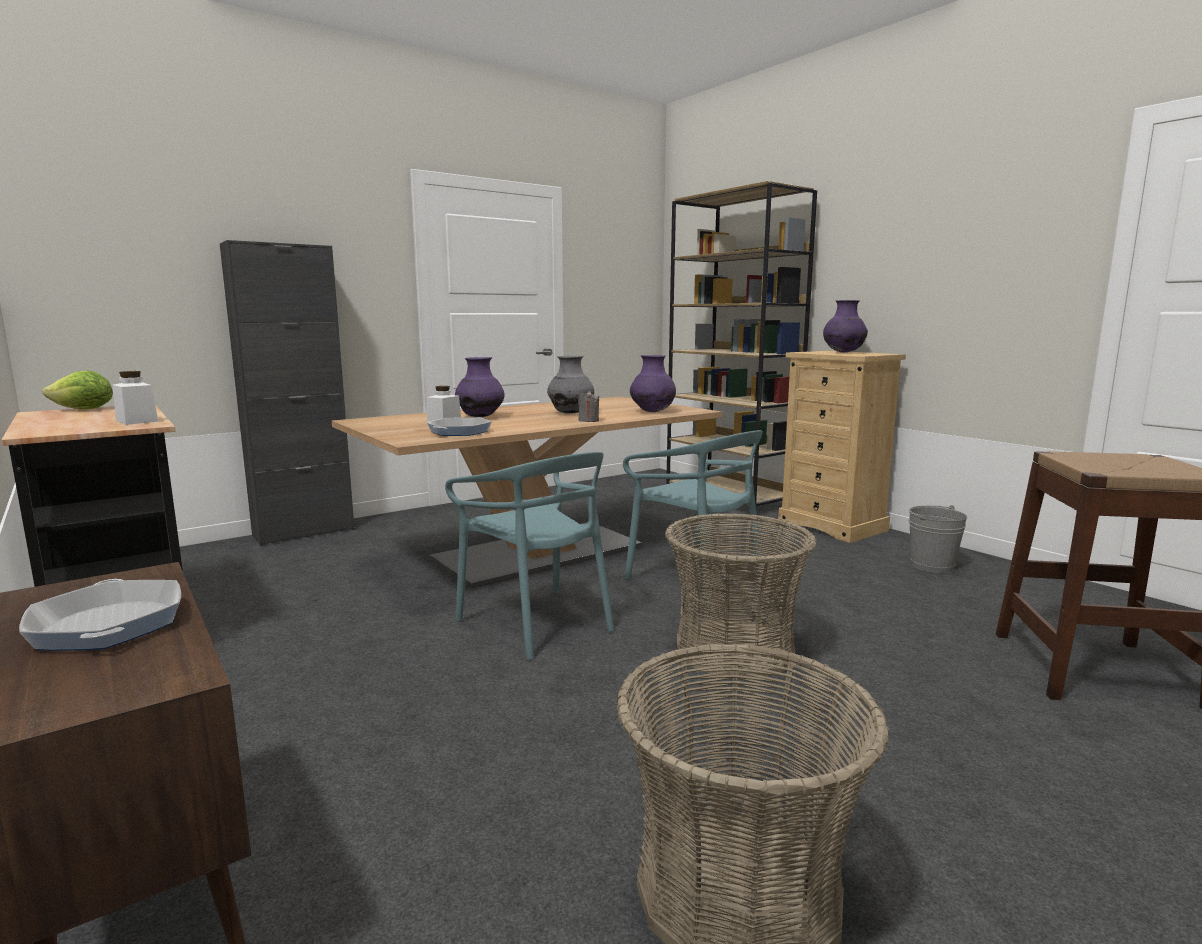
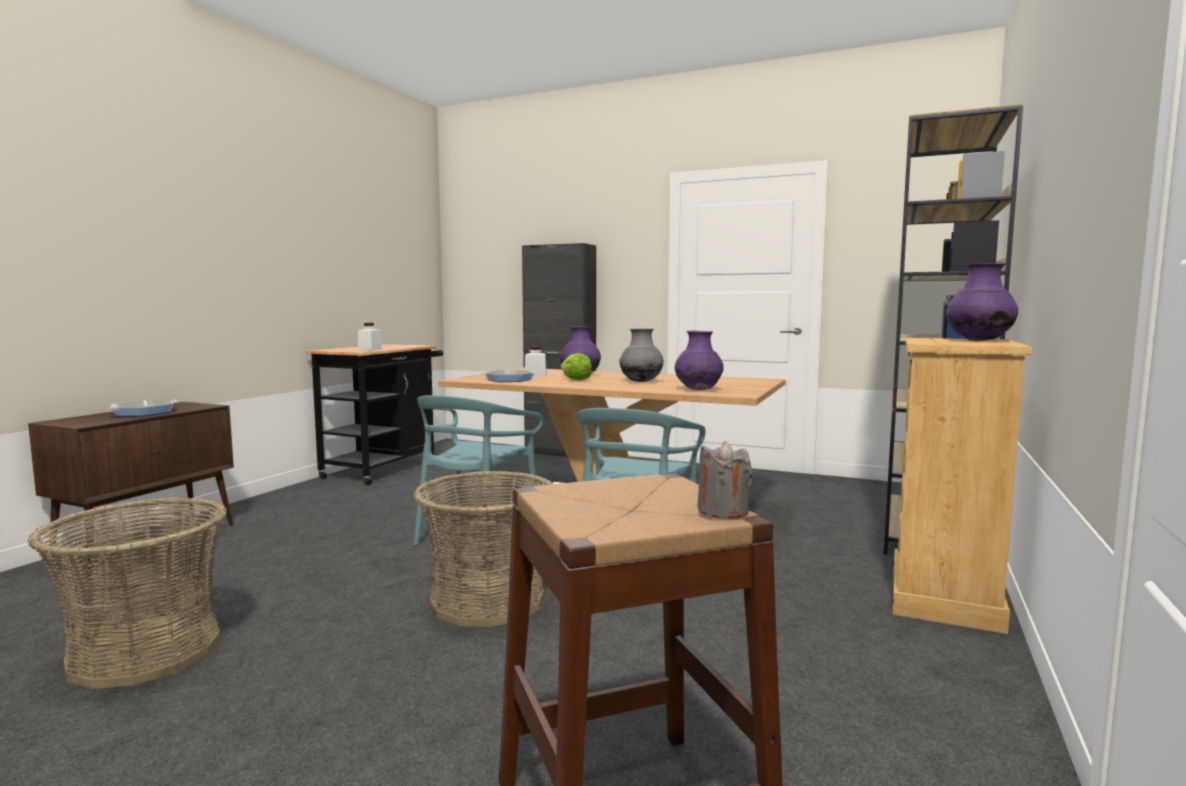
camera: 60 degrees right, 5 degrees down
lettuce [42,371,113,409] -> lettuce moved to [561,353,592,380]
grey candle [578,390,599,422] -> grey candle moved to [697,441,753,519]
grey bucket [909,505,967,573] -> none

